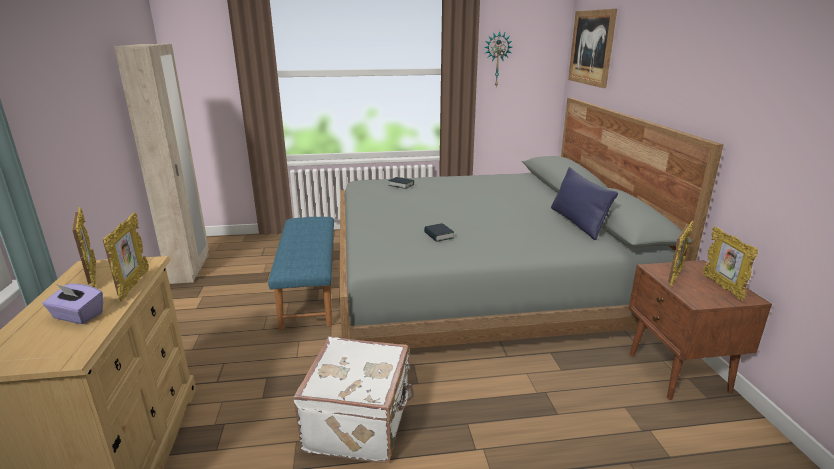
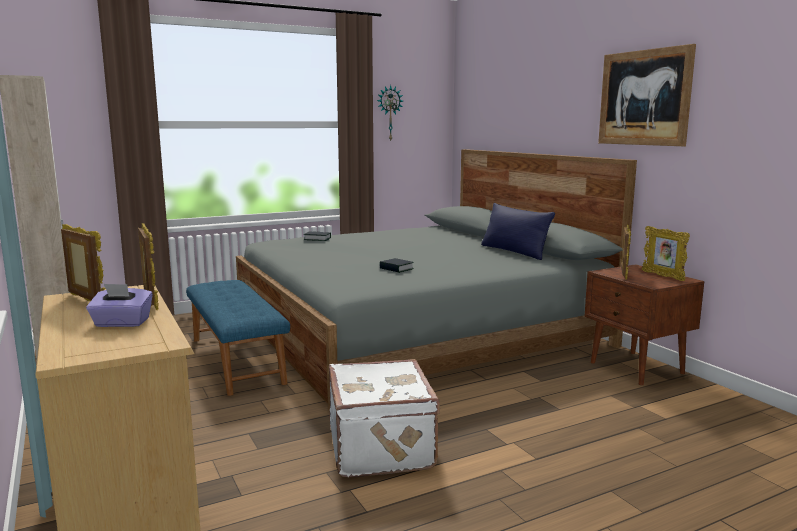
camera: 20 degrees left, 10 degrees down
picture [568,9,617,88] -> picture moved to [598,44,696,146]

